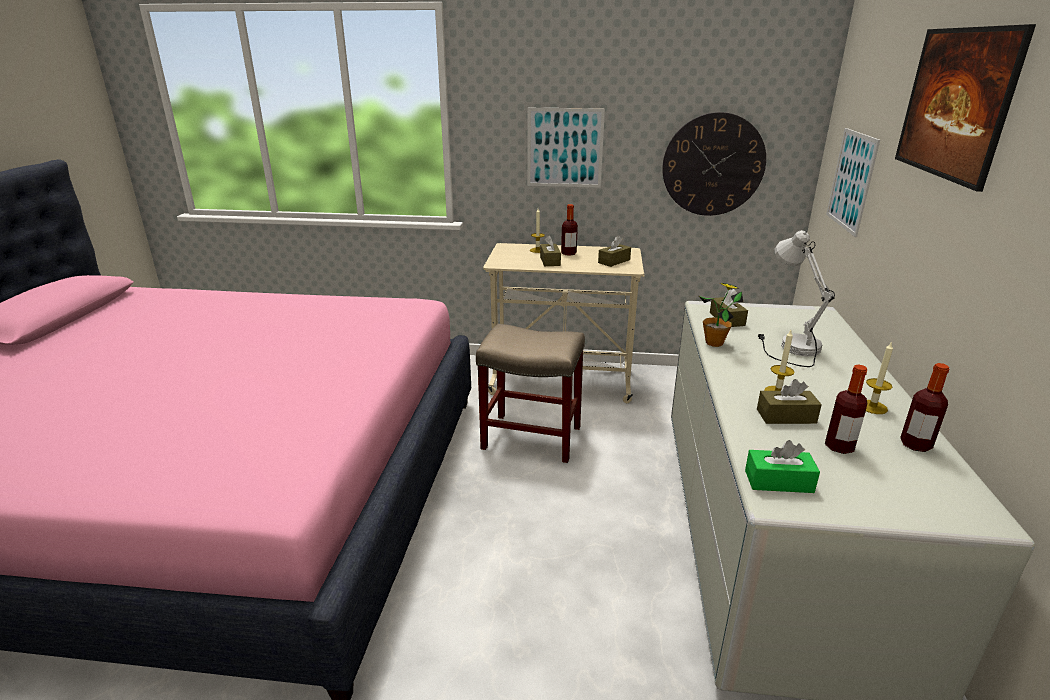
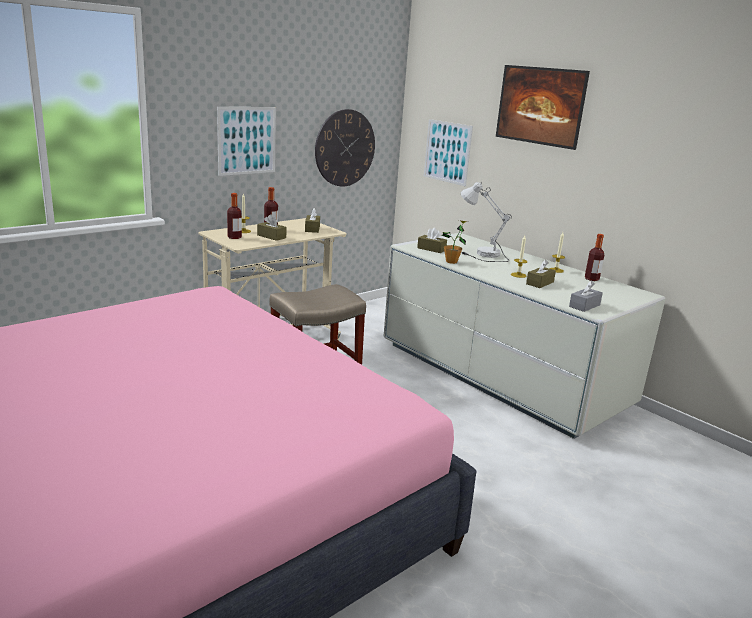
camera: 50 degrees left, 5 degrees down
green tissue box [745,440,820,493] -> grey tissue box [569,281,603,312]
bottle [825,365,867,454] -> bottle moved to [227,193,242,239]

